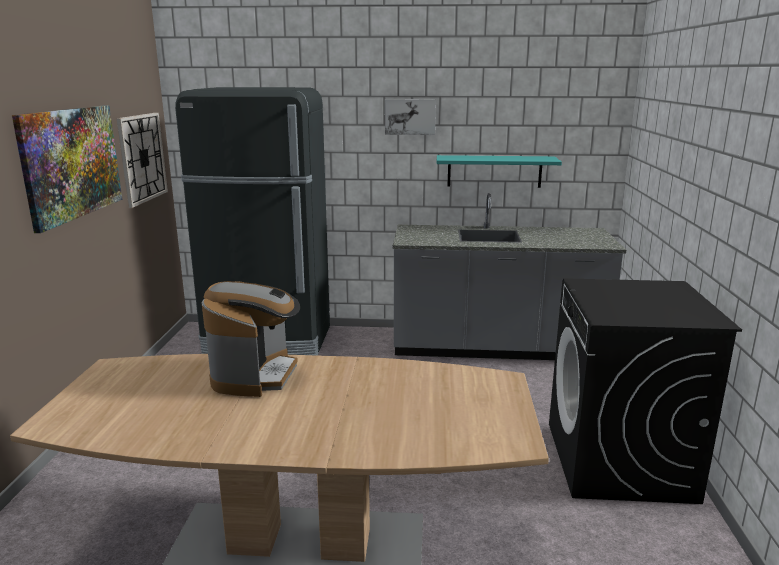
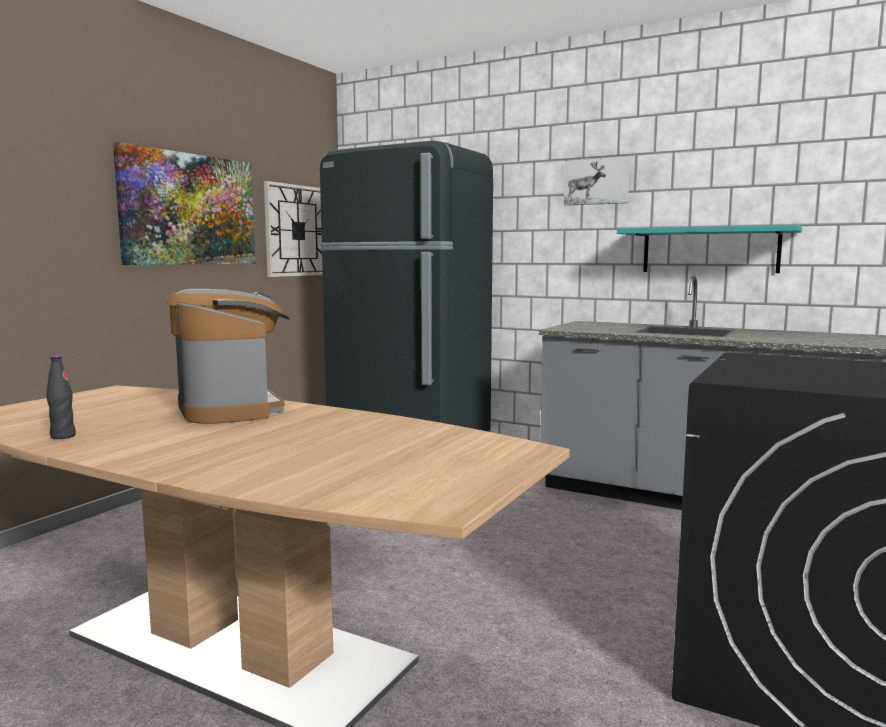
camera: 25 degrees right, 10 degrees down
coffee machine [202,281,300,397] -> coffee machine turned 60 degrees counterclockwise [165,289,290,424]
none -> black bottle [46,356,76,439]

